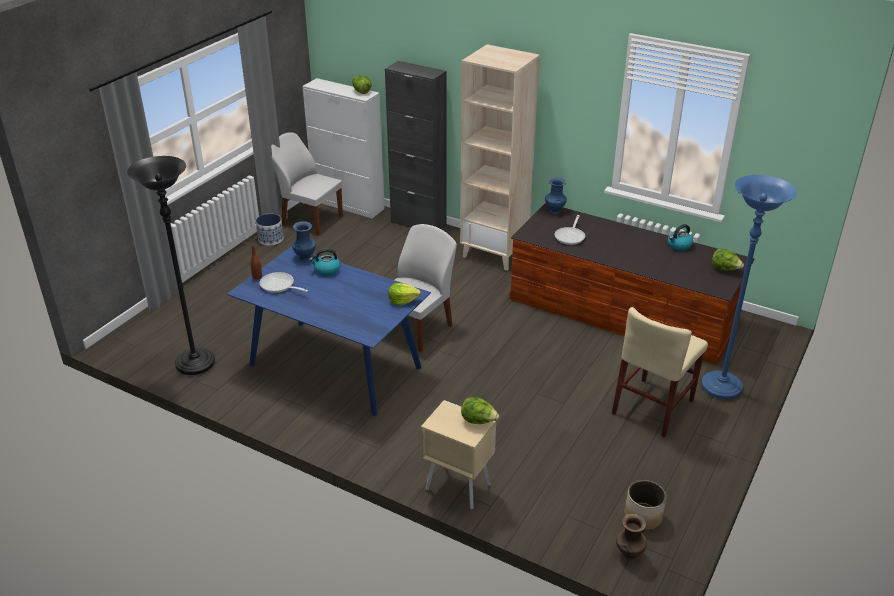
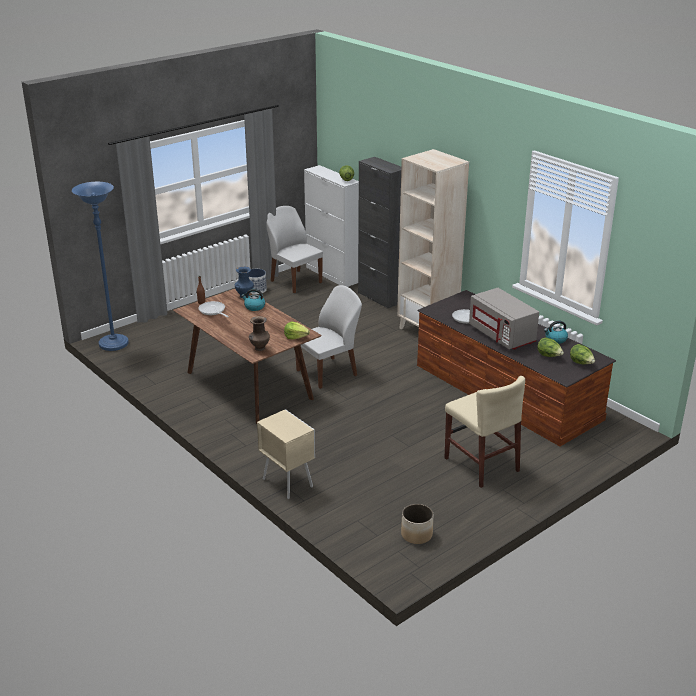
camera: 20 degrees right, 5 degrees down
black floor lamp [127,156,215,375] -> none
blue dining table [227,247,431,416] -> brown dining table [173,289,322,424]
lettuce [461,397,499,424] -> lettuce moved to [537,337,564,357]
blue vase [545,177,567,214] -> none
beige chair [612,307,708,438] -> beige chair turned 90 degrees counterclockwise [445,376,525,488]
brown vase [616,514,647,560] -> brown vase moved to [249,316,270,351]
blue floor lamp [701,175,797,400] -> blue floor lamp moved to [72,182,129,351]
none -> grey microwave [469,288,539,350]

